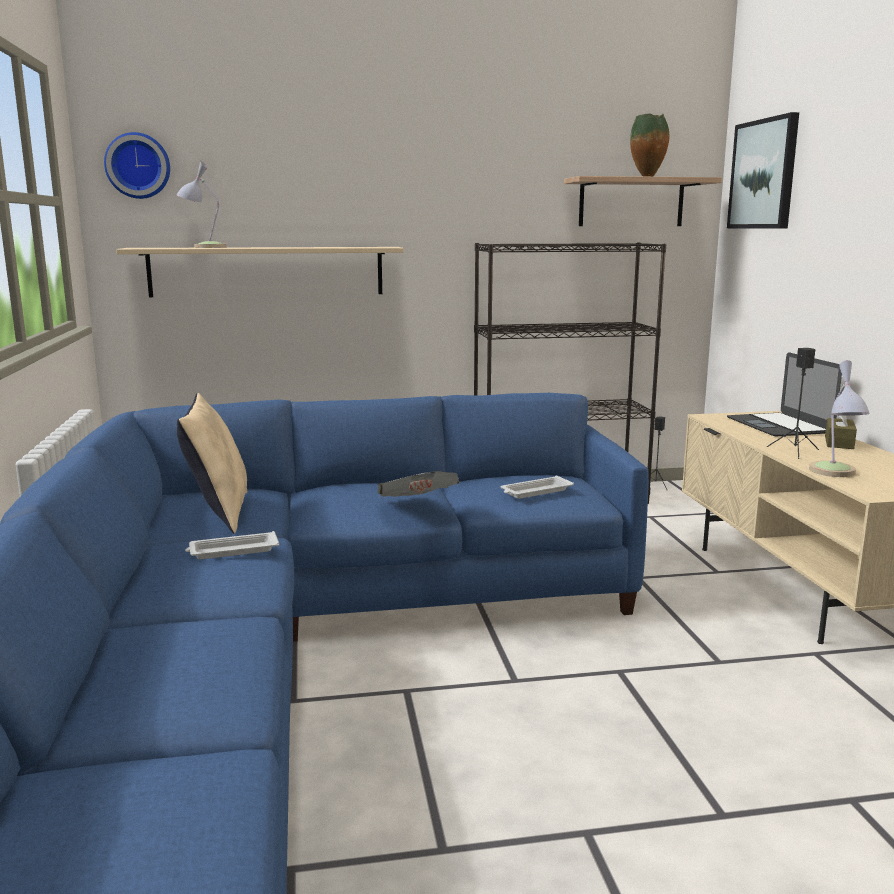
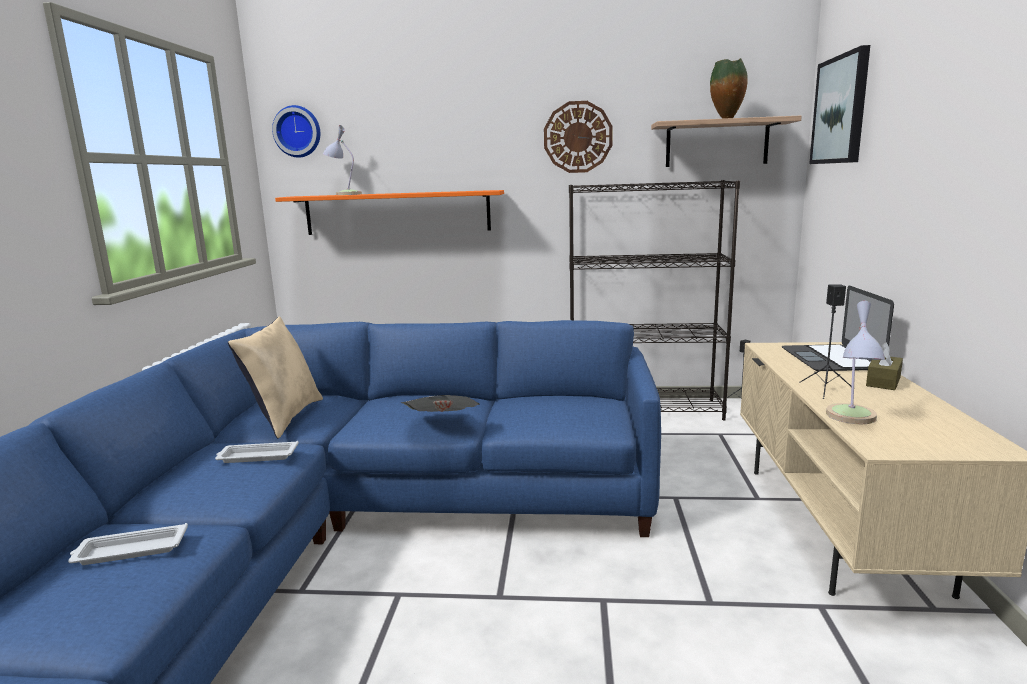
camera: 15 degrees right, 0 degrees up
beige shelf [116,247,404,297] -> orange shelf [275,190,504,235]
white tray [500,476,574,499] -> white tray moved to [68,523,188,565]
none -> wall clock [544,101,613,173]

